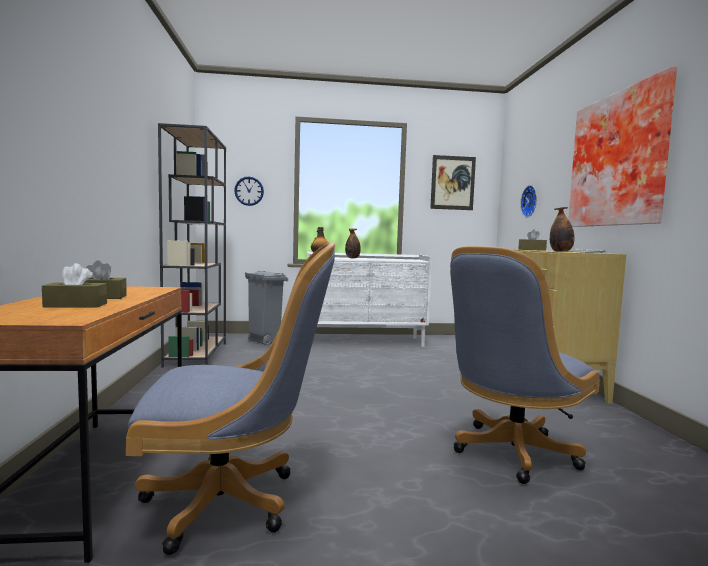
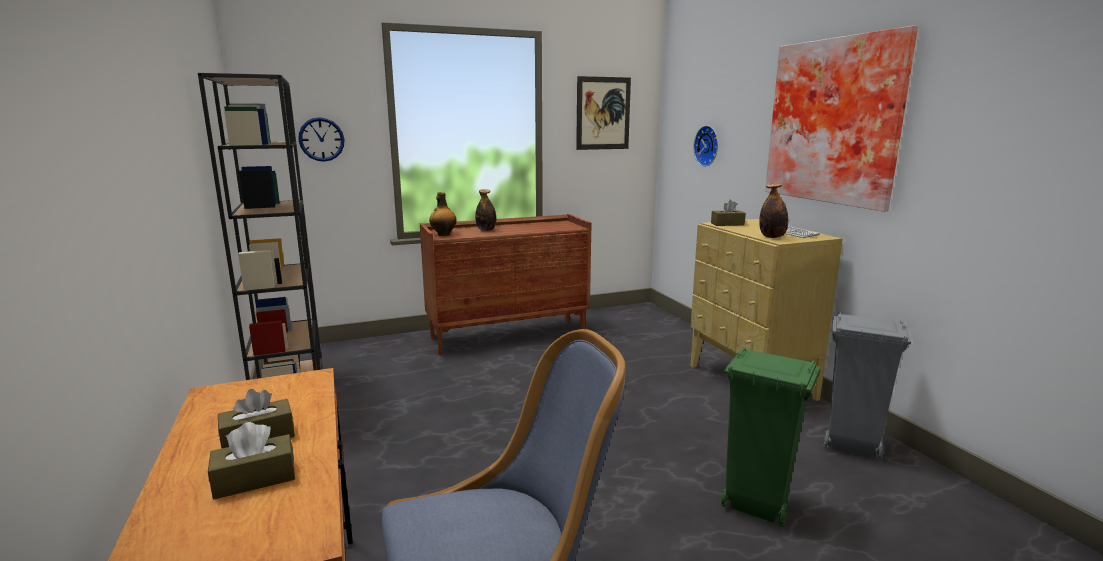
camera: 15 degrees left, 10 degrees up
grey trash can [245,271,288,345] -> grey trash can moved to [824,312,911,461]
white cabinet [307,252,432,347] -> brown cabinet [420,214,592,355]
blue office chair [450,246,600,484] -> green trash can [721,347,820,527]

